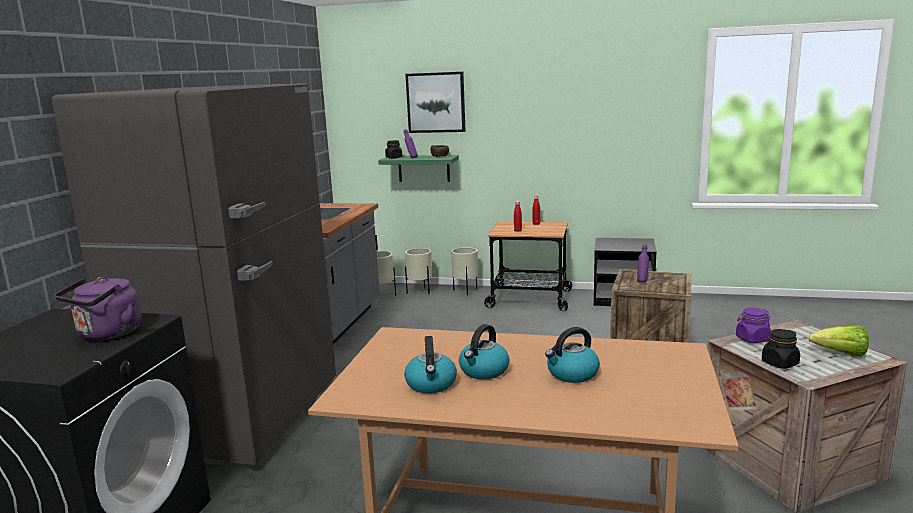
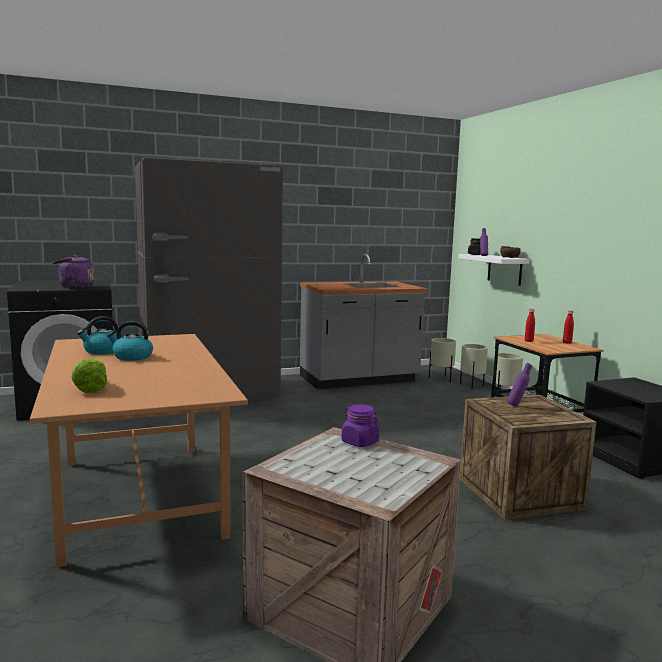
camera: 55 degrees right, 5 degrees down
green shelf [378,155,459,182] -> white shelf [458,254,530,286]
picture [405,72,466,133] -> none
kettle [545,327,600,383] -> none
black jar [762,329,800,369] -> none
lettuce [808,325,869,357] -> lettuce moved to [71,358,107,393]

